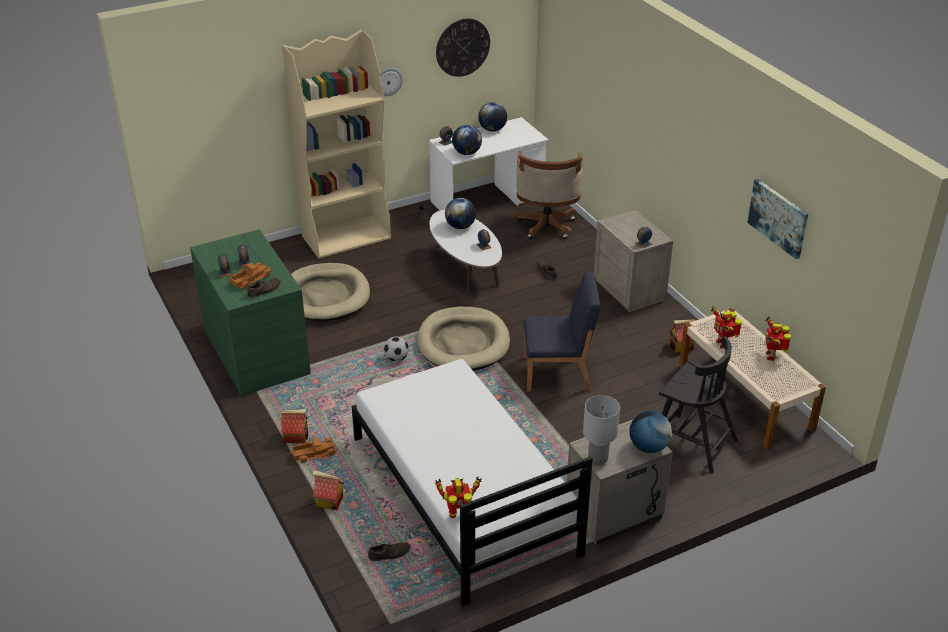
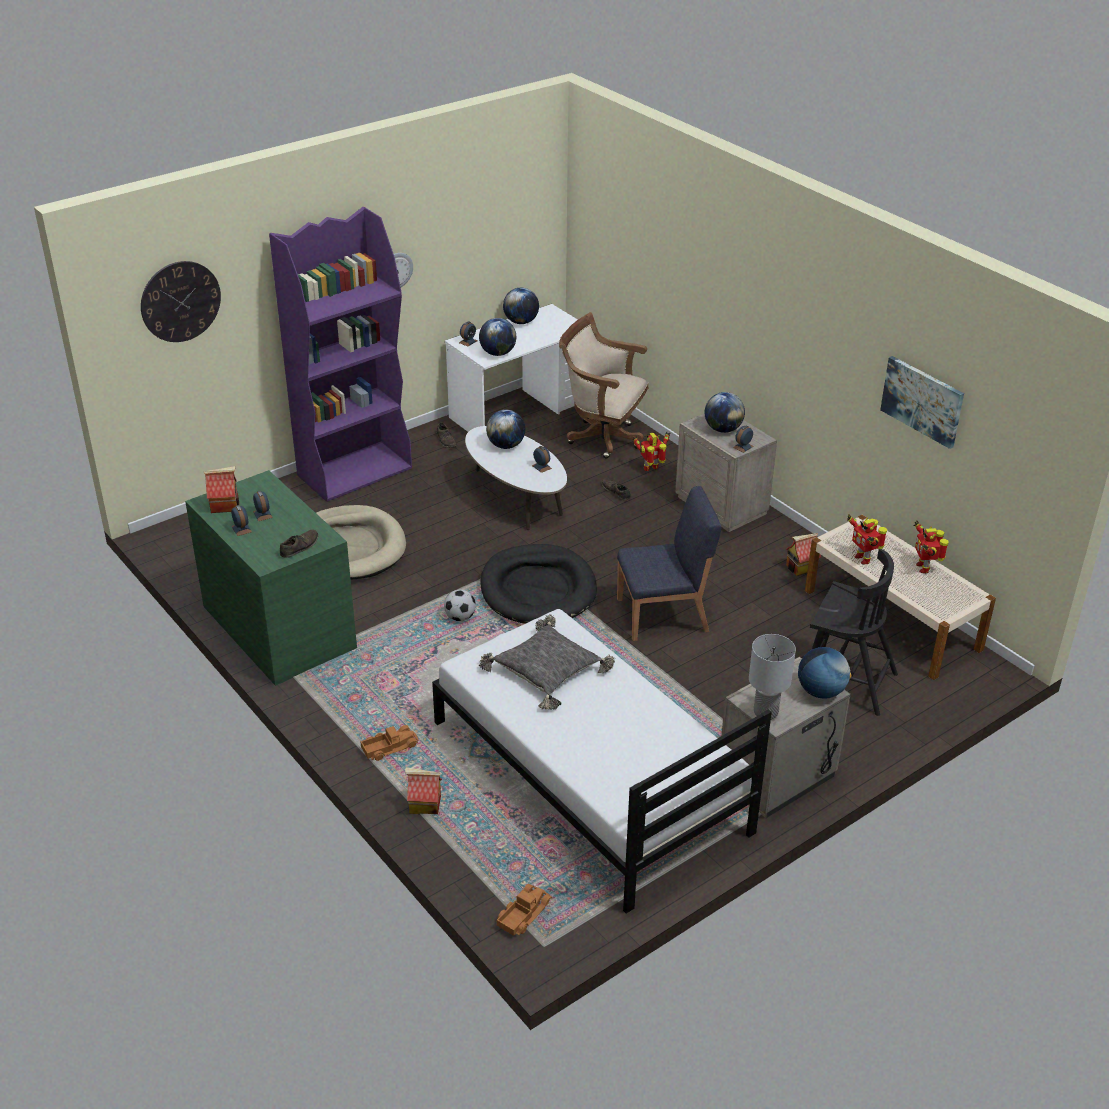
camera: 10 degrees left, 0 degrees up
toy truck [229,263,272,289] -> toy truck moved to [496,884,552,936]
toy house [280,409,308,443] -> toy house moved to [203,466,239,513]
beige bookcase [282,29,391,259] -> purple bookcase [269,207,412,502]
brown shoe [368,542,410,561] -> none
beige dog bed [417,307,510,371] -> black dog bed [480,544,597,624]
toy robot [435,476,482,518] -> toy robot moved to [632,431,670,471]
wall clock [436,18,490,77] -> wall clock moved to [141,261,221,342]
office chair [516,151,583,239] -> office chair turned 120 degrees clockwise [559,312,649,459]
none -> pillow [478,614,615,710]
none -> globe [705,392,745,433]

